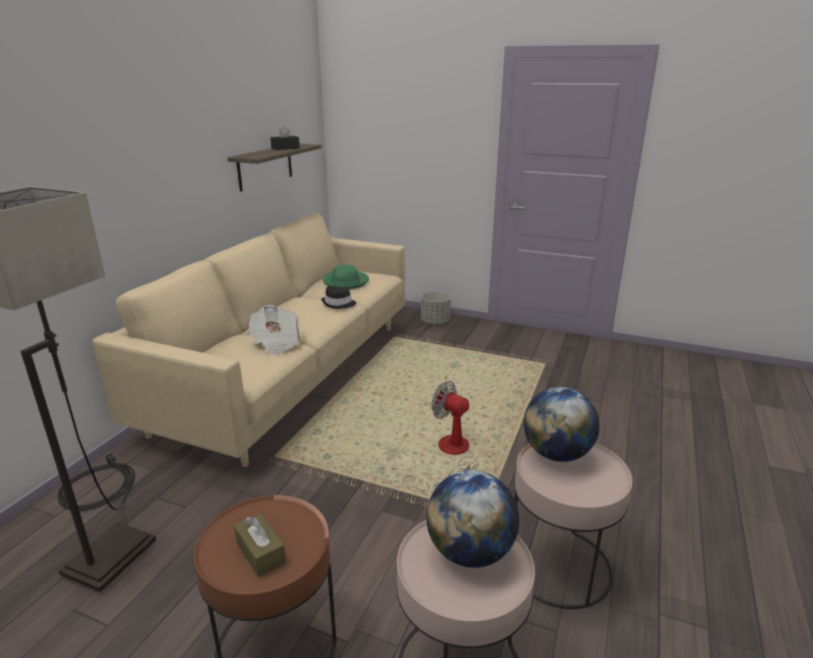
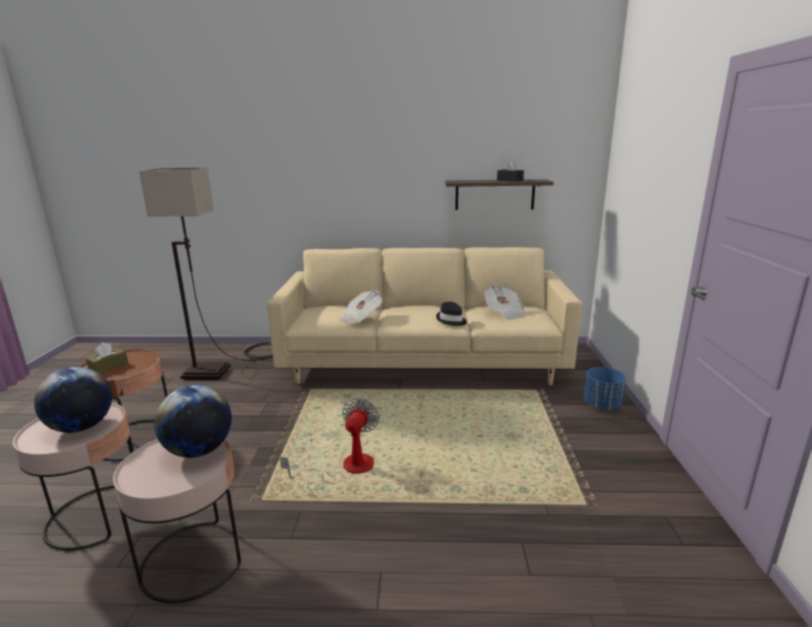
camera: 70 degrees right, 5 degrees down
green hat [323,264,369,289] -> newspaper [484,285,525,320]
grey planter [421,291,451,325] -> blue planter [584,367,626,410]

